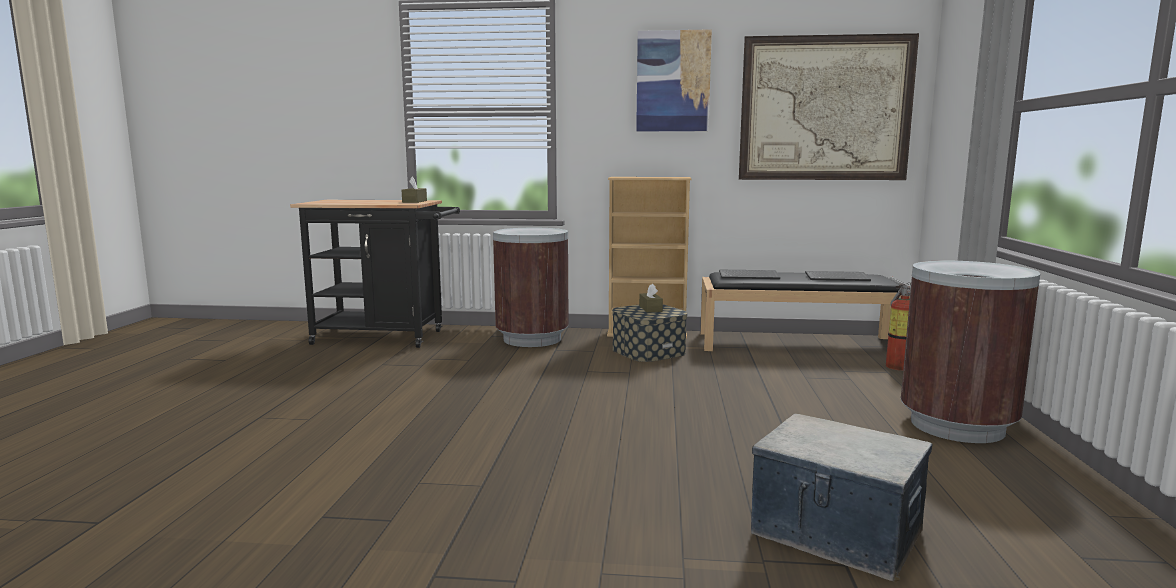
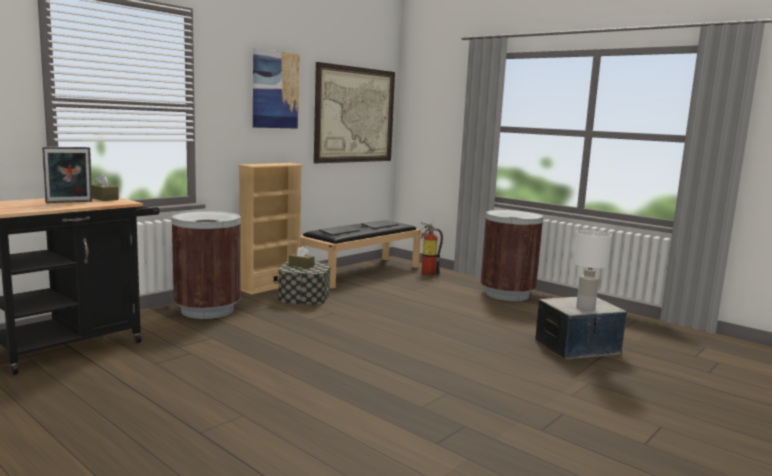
camera: 55 degrees left, 0 degrees up
none -> picture frame [42,147,92,203]
none -> white table lamp [573,230,612,311]

